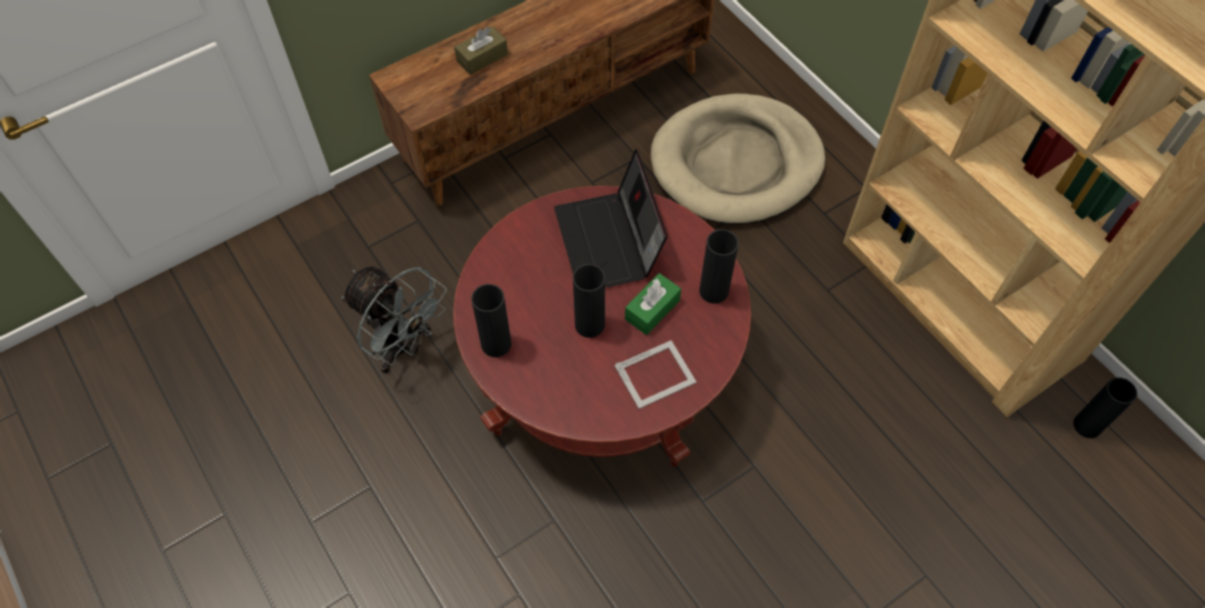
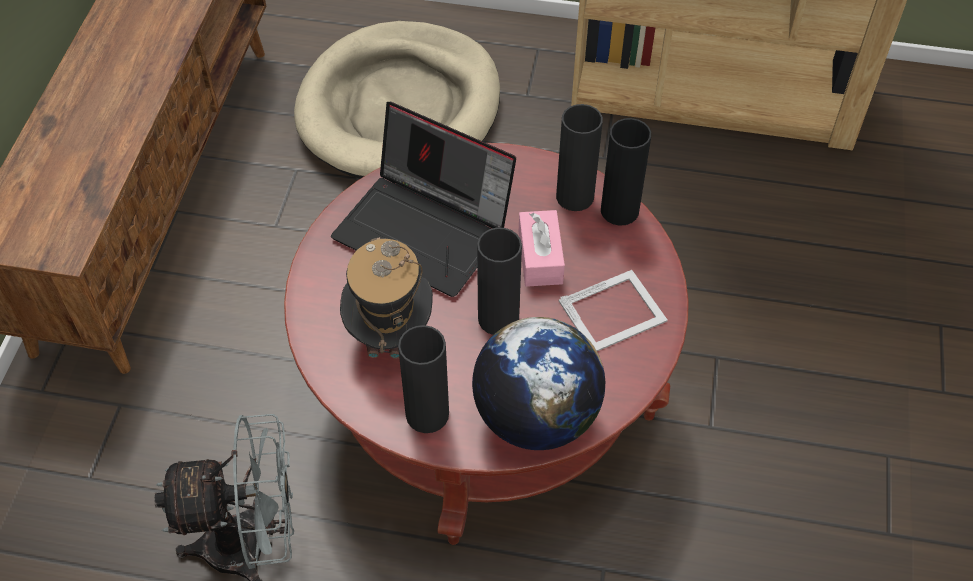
camera: 45 degrees left, 5 degrees down
brown tissue box [454,26,508,75] -> none
picture frame [615,340,697,409] -> picture frame turned 45 degrees clockwise [559,270,668,351]
green tissue box [625,273,681,335] -> pink tissue box [519,210,565,287]
black vase [1073,377,1137,438] -> black vase moved to [601,118,651,226]
none -> hat [340,237,433,358]
none -> globe [472,317,605,450]

